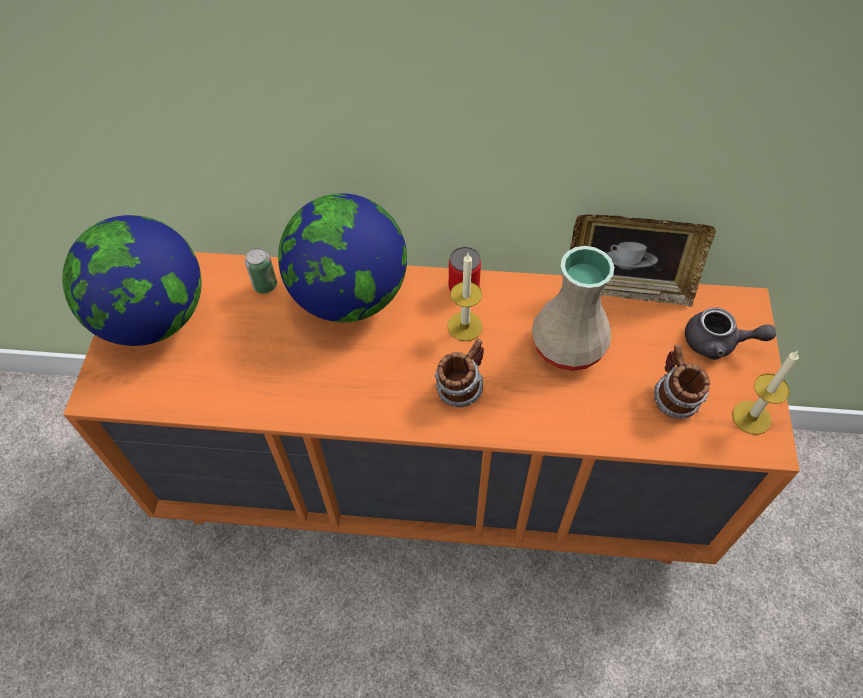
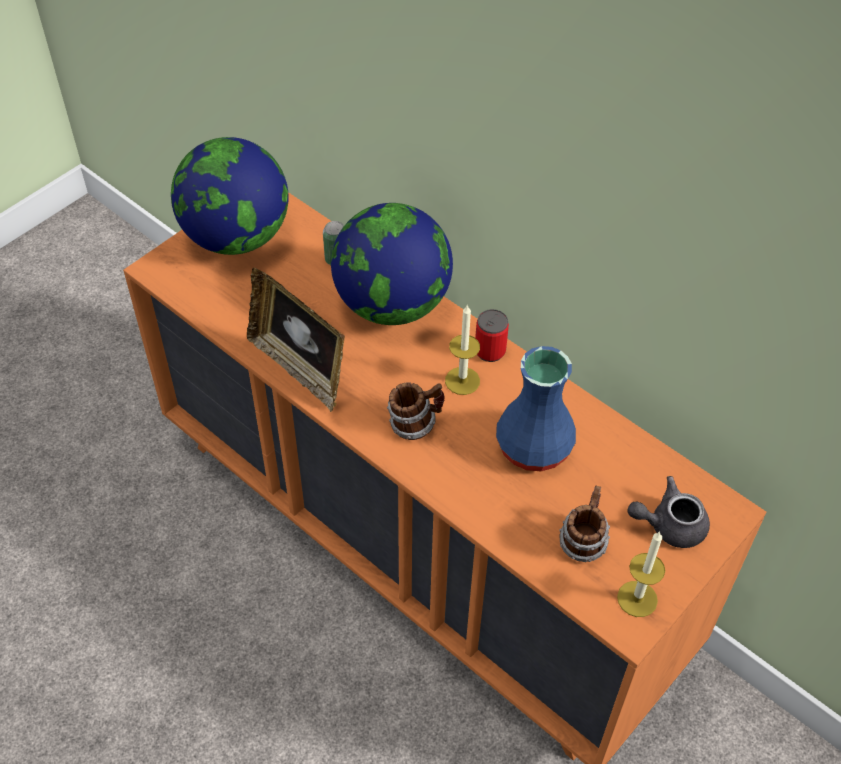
camera: 35 degrees right, 5 degrees down
beige vase [532,246,614,371] -> blue vase [496,346,576,471]
picture frame [570,215,716,307] -> picture frame moved to [247,267,345,412]
grey teapot [685,307,776,360] -> grey teapot turned 120 degrees clockwise [627,476,710,548]

